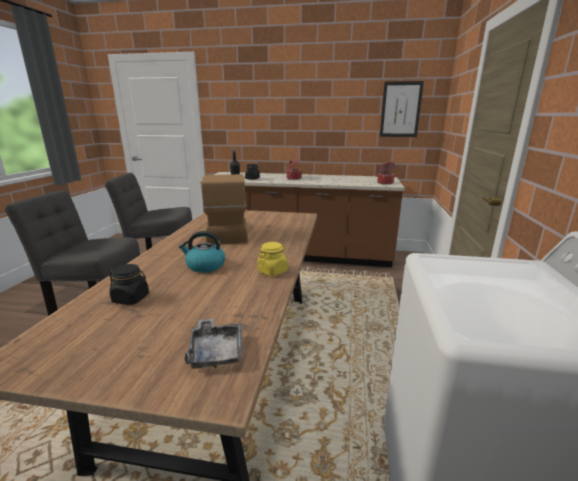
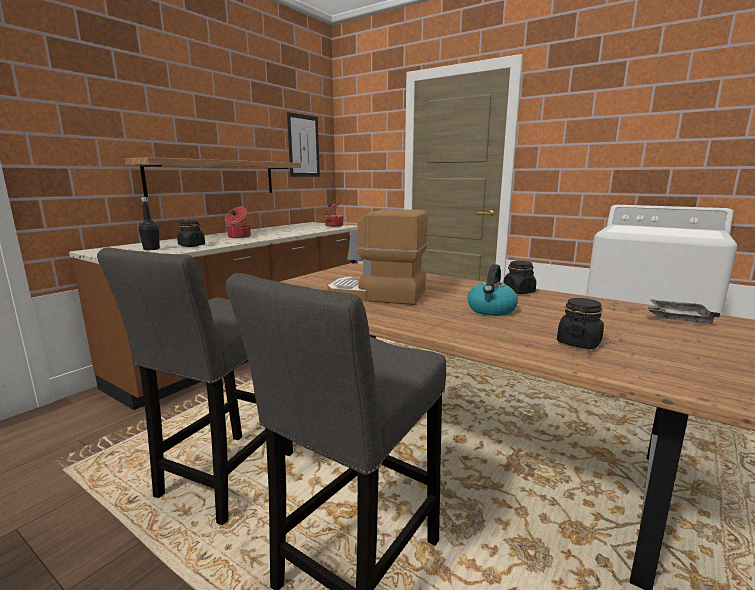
camera: 65 degrees left, 5 degrees down
yellow jar [257,242,287,276] -> black jar [503,261,536,294]
none -> shelf [124,157,301,198]

